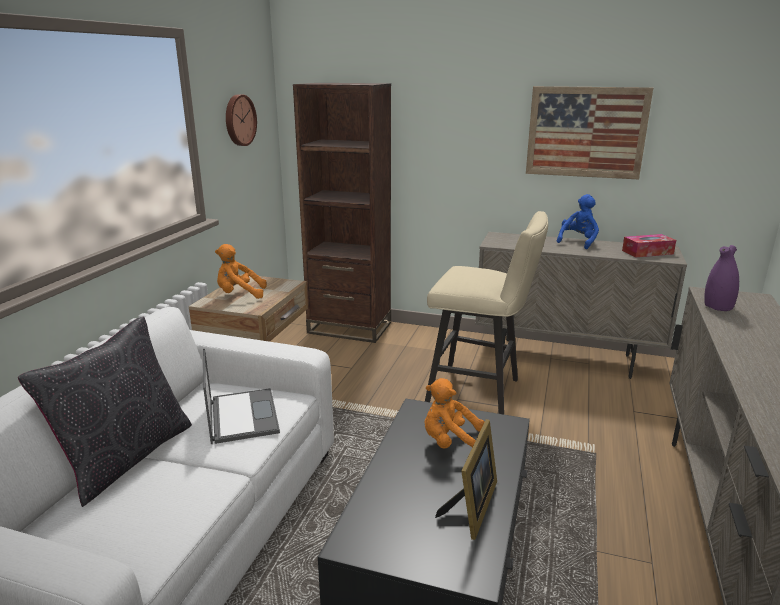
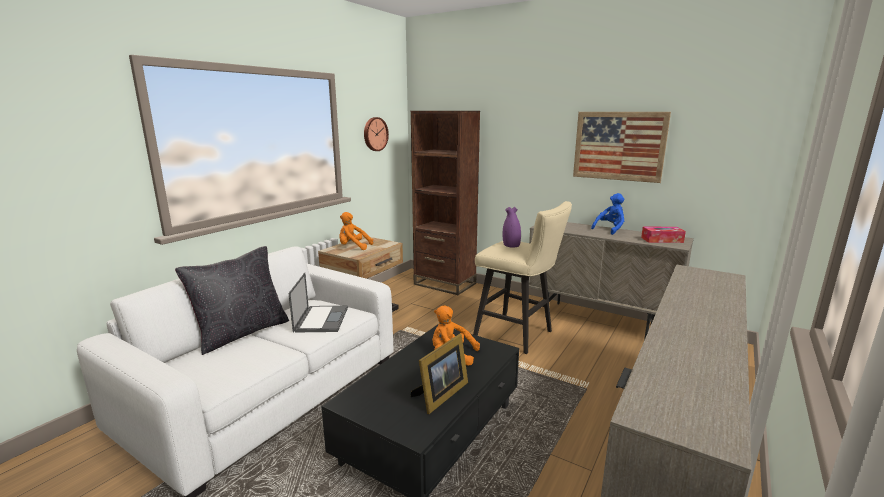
camera: 15 degrees right, 5 degrees down
purple vase [704,245,739,311] -> purple vase moved to [502,207,521,248]

